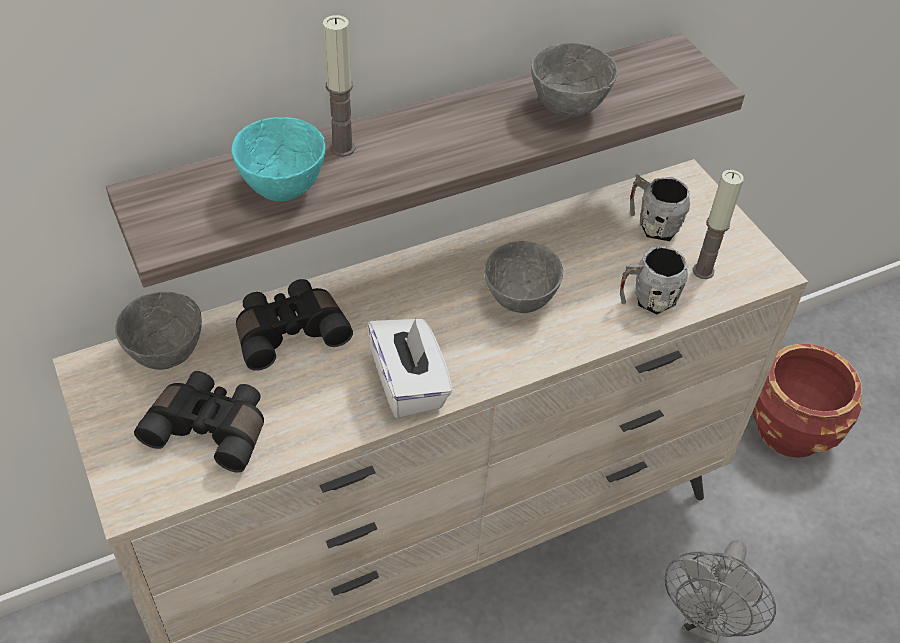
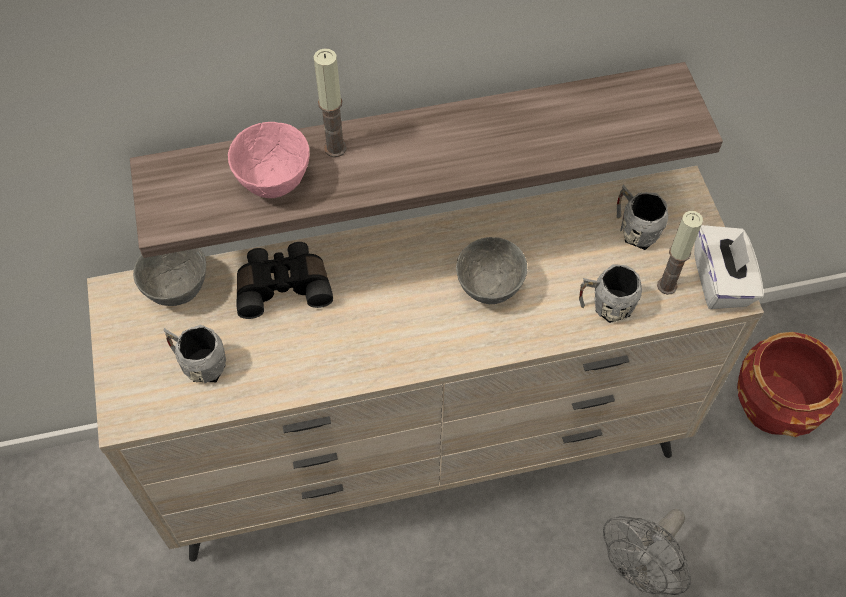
camera: 15 degrees right, 10 degrees up
black binoculars [134,371,264,472] -> grey mug [163,324,226,383]
turquoise bowl [231,117,326,202] -> pink bowl [228,122,310,198]
white tissue box [367,318,452,418] -> white tissue box moved to [694,225,764,309]
grey bowl [531,42,618,118] -> none

